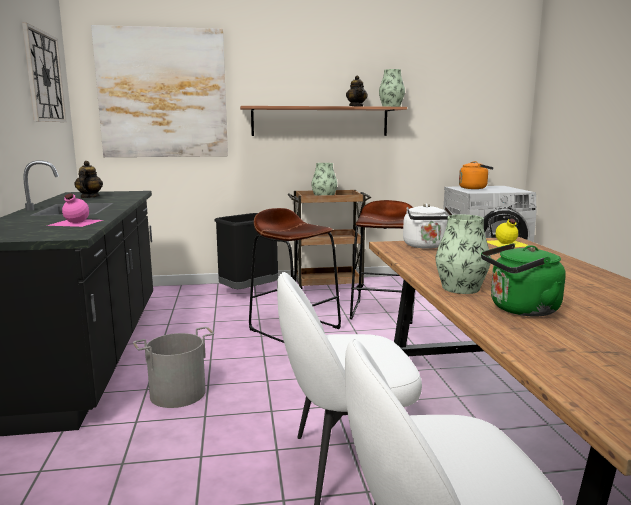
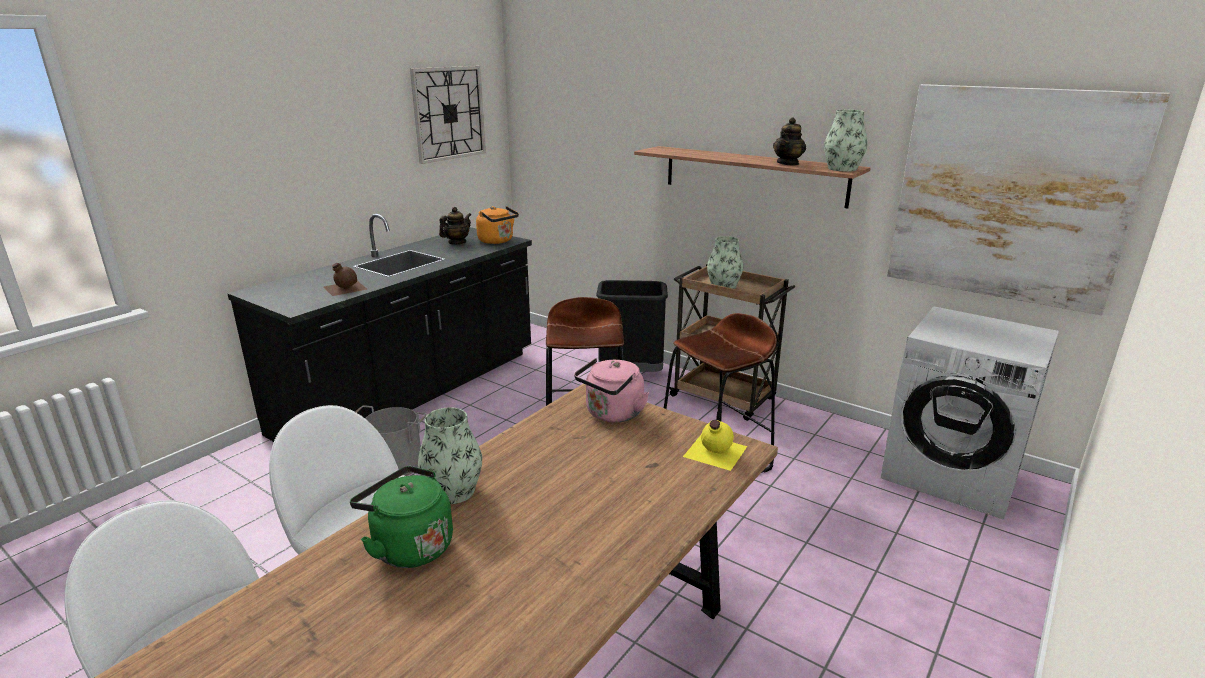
camera: 45 degrees right, 10 degrees up
pink bottle [46,193,102,227] -> brown bottle [323,263,367,296]
picture [91,25,228,157] -> picture moved to [887,84,1170,315]
white kettle [403,203,453,249] -> pink kettle [574,358,649,423]
orange kettle [459,161,493,189] -> orange kettle moved to [476,206,519,244]

